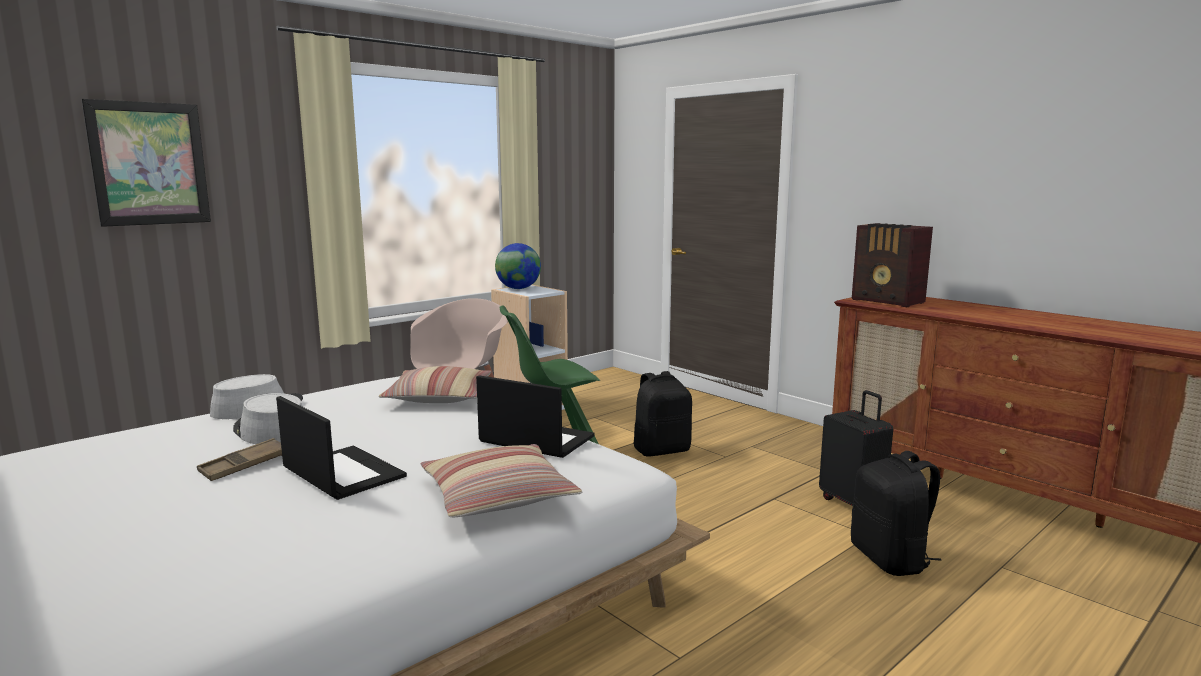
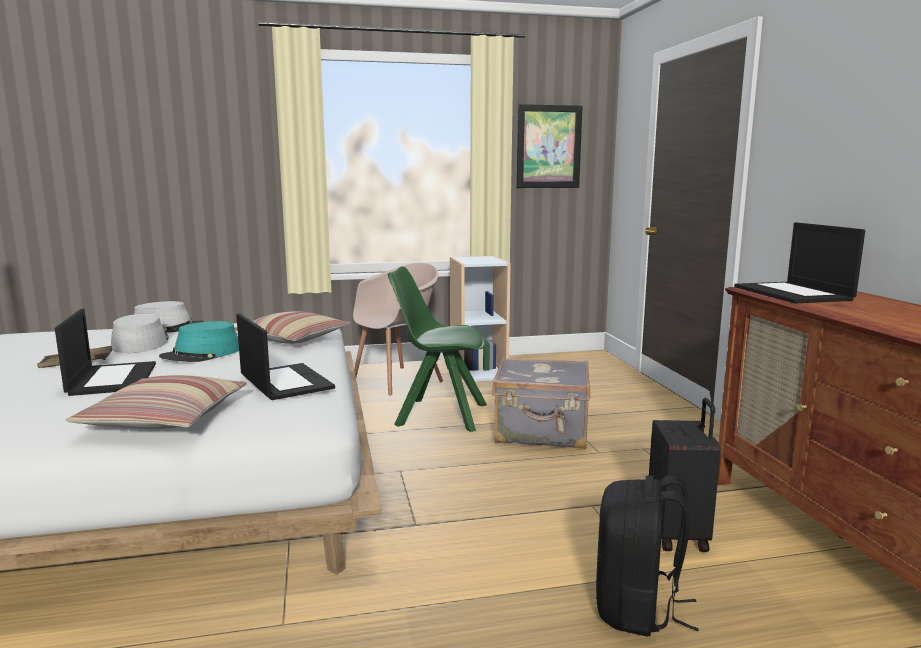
camera: 30 degrees right, 0 degrees up
picture [81,99,211,227] -> picture moved to [517,104,582,188]
globe [495,243,541,289] -> none
black backpack [633,371,692,457] -> grey suitcase [492,357,590,448]
radio [852,223,933,307] -> laptop [734,222,865,304]
none -> turquoise hat [159,321,239,362]

